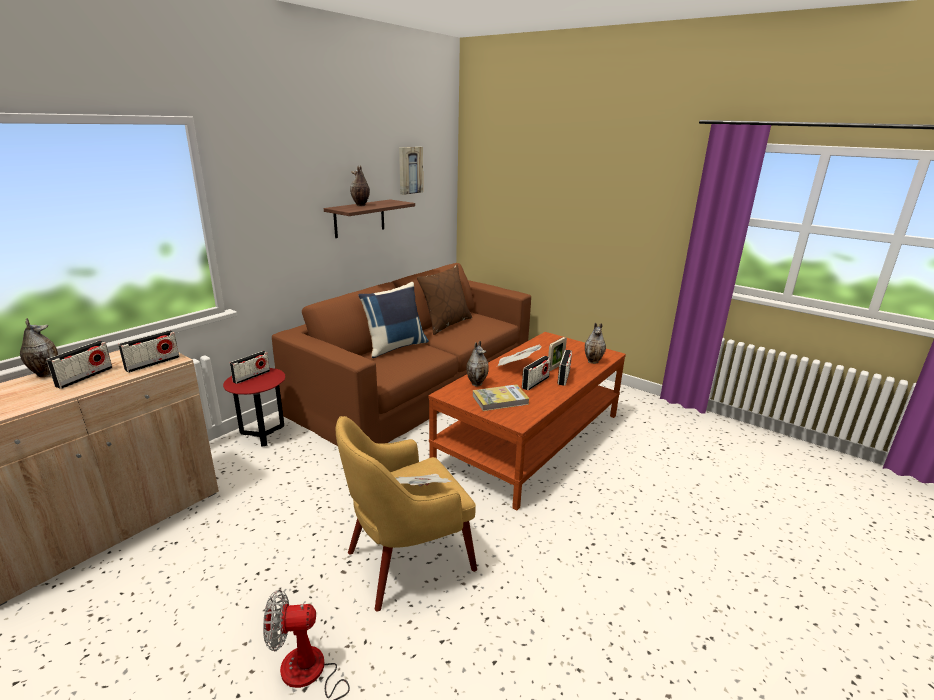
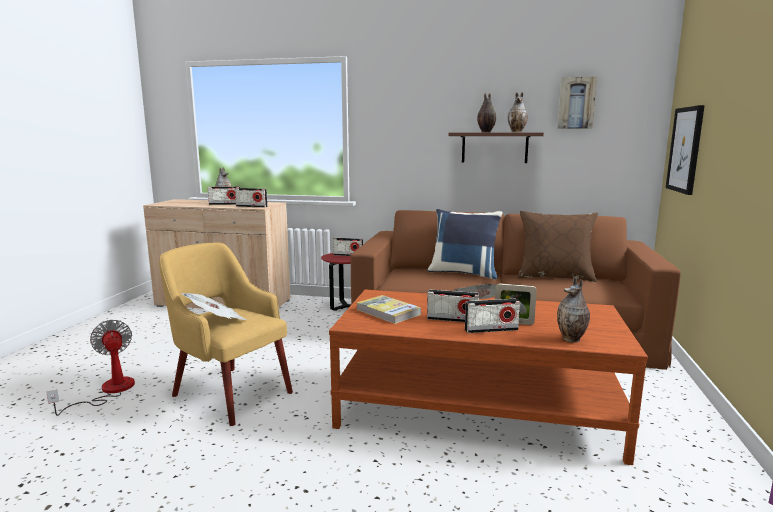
camera: 65 degrees right, 10 degrees down
vase [466,341,489,386] -> vase moved to [508,92,528,132]
none -> picture [666,105,705,195]

